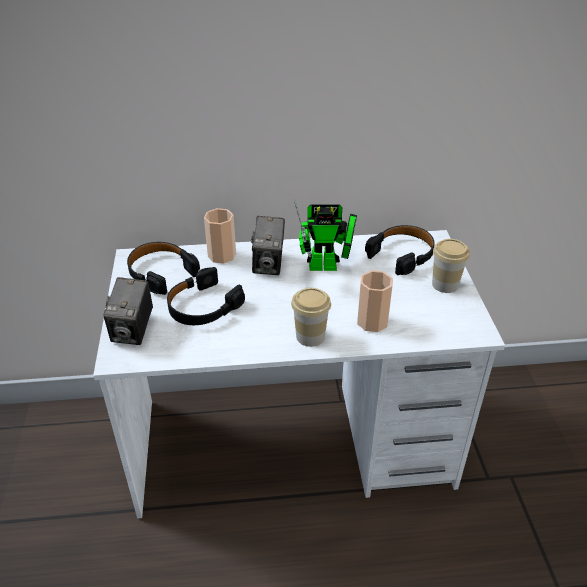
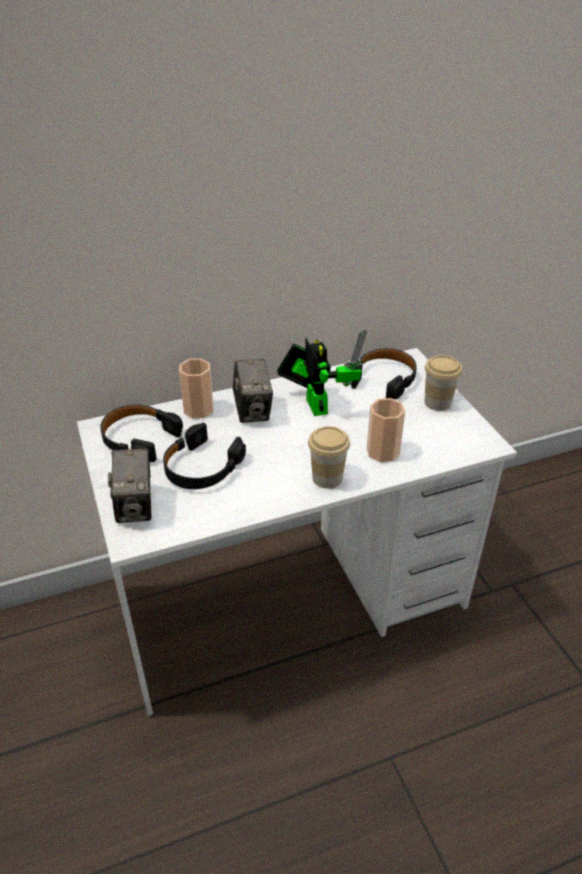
camera: 15 degrees left, 0 degrees up
toy robot [294,200,357,271] -> toy robot turned 90 degrees counterclockwise [277,328,367,416]

